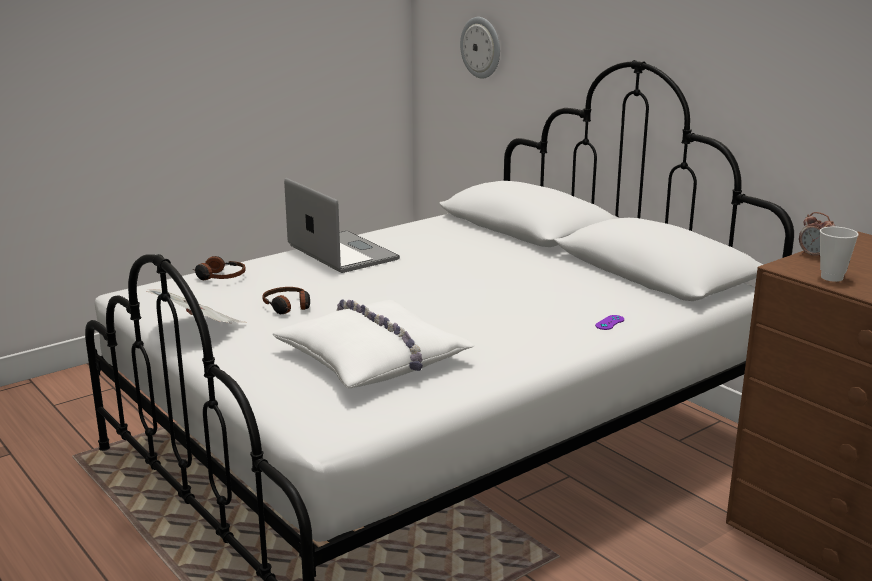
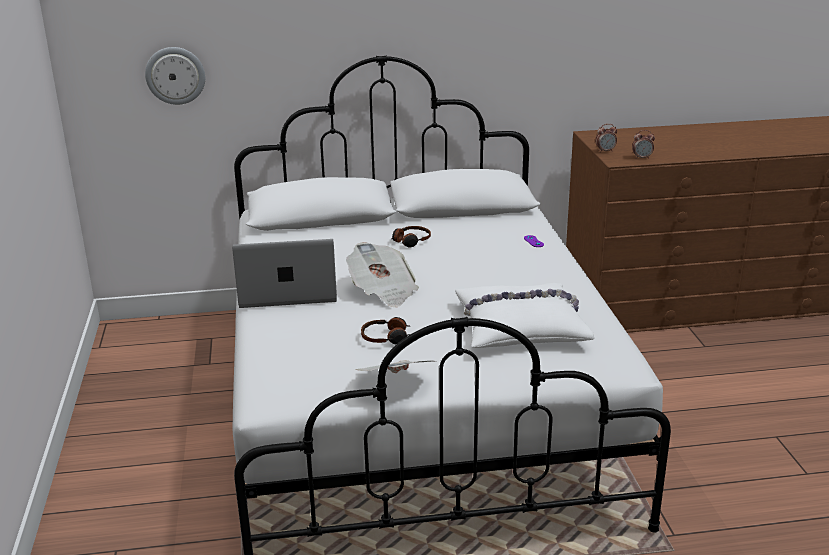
camera: 60 degrees left, 5 degrees up
headphones [193,256,246,280] -> headphones moved to [391,226,431,247]
cup [820,226,858,282] -> alarm clock [632,130,655,159]
none -> newspaper [346,242,419,308]

